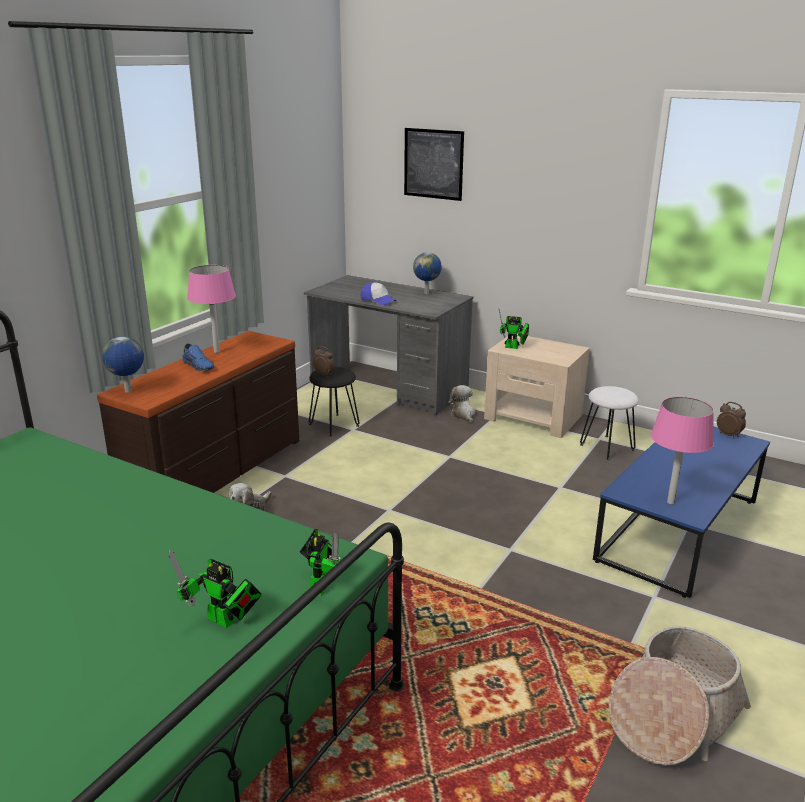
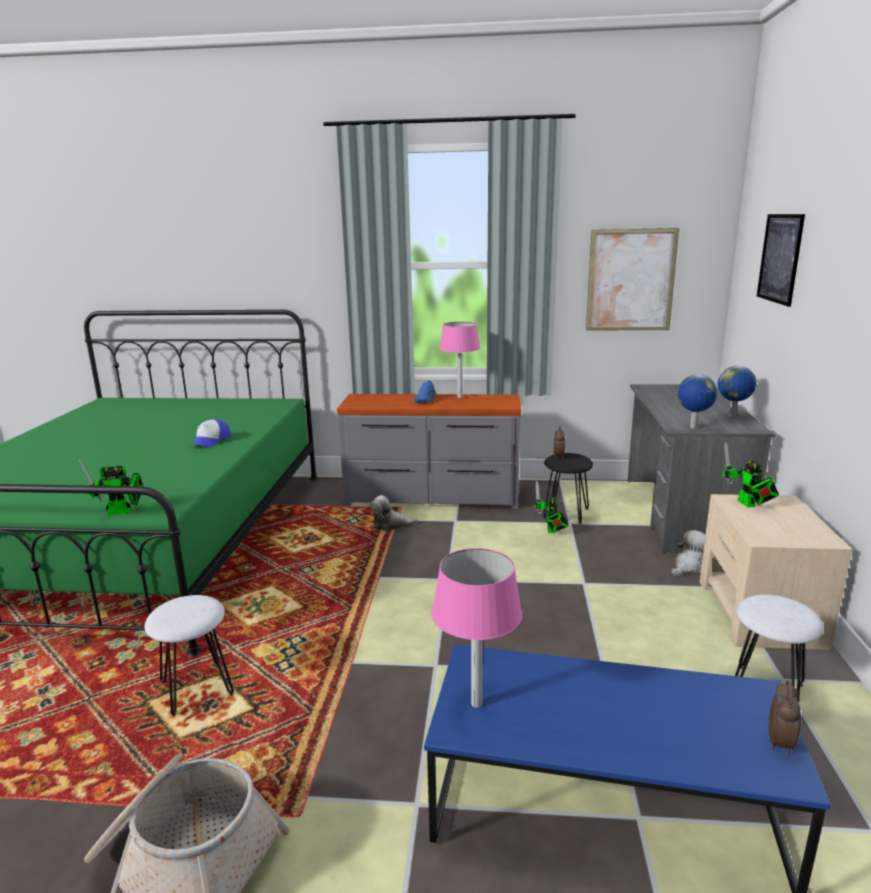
camera: 65 degrees right, 5 degrees down
brown dresser [97,331,299,493] -> grey dresser [337,394,521,509]
globe [102,336,144,393] -> globe moved to [677,374,717,429]
toy robot [169,550,262,628] -> toy robot moved to [535,480,569,533]
cap [361,282,396,305] -> cap moved to [190,419,231,448]
none -> white stool [144,595,234,716]
none -> picture [586,228,679,331]

